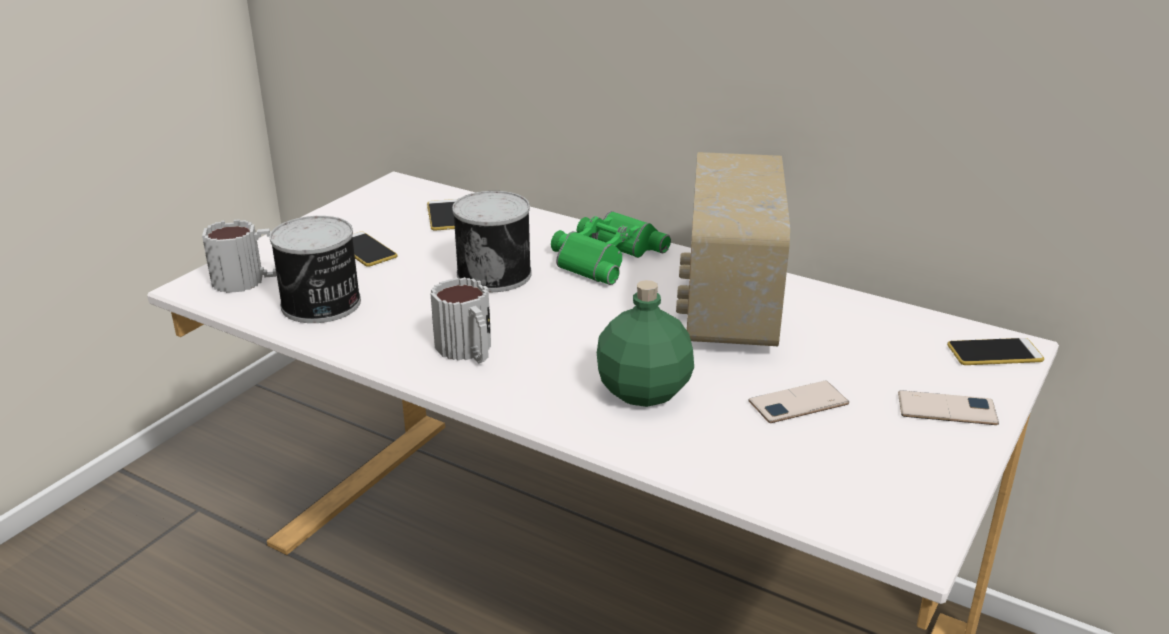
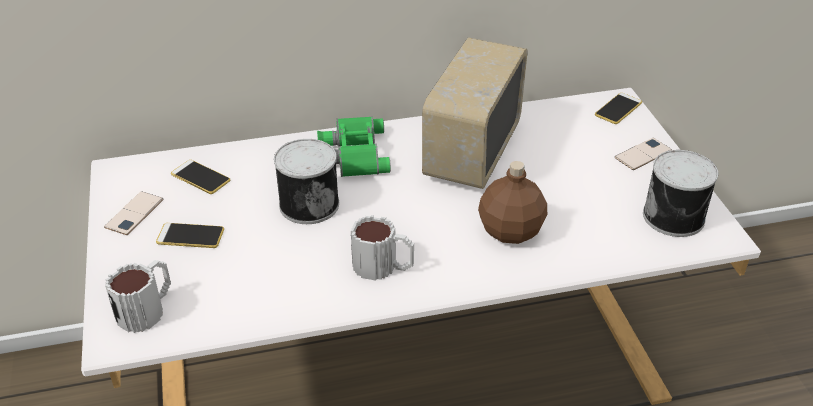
camera: 45 degrees left, 10 degrees up
can [270,216,361,323] -> can moved to [643,150,718,237]
green bottle [597,280,694,407] -> brown bottle [478,161,547,244]
radio [676,152,790,346] -> radio turned 60 degrees clockwise [422,37,528,189]
phone [749,381,849,423] -> phone moved to [104,191,163,235]

